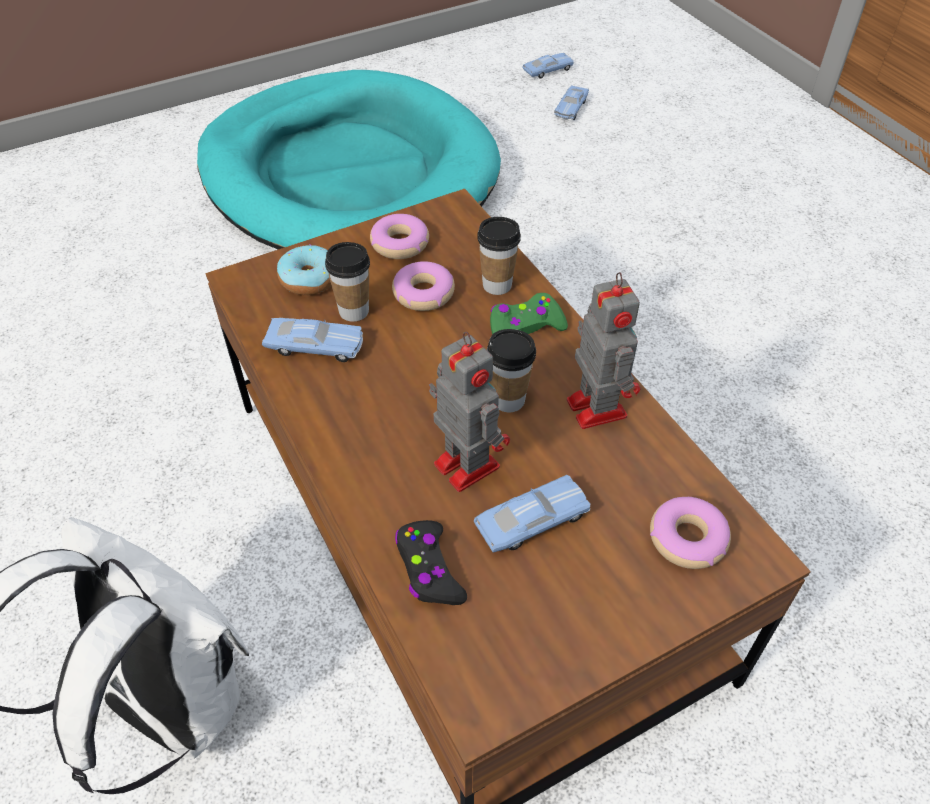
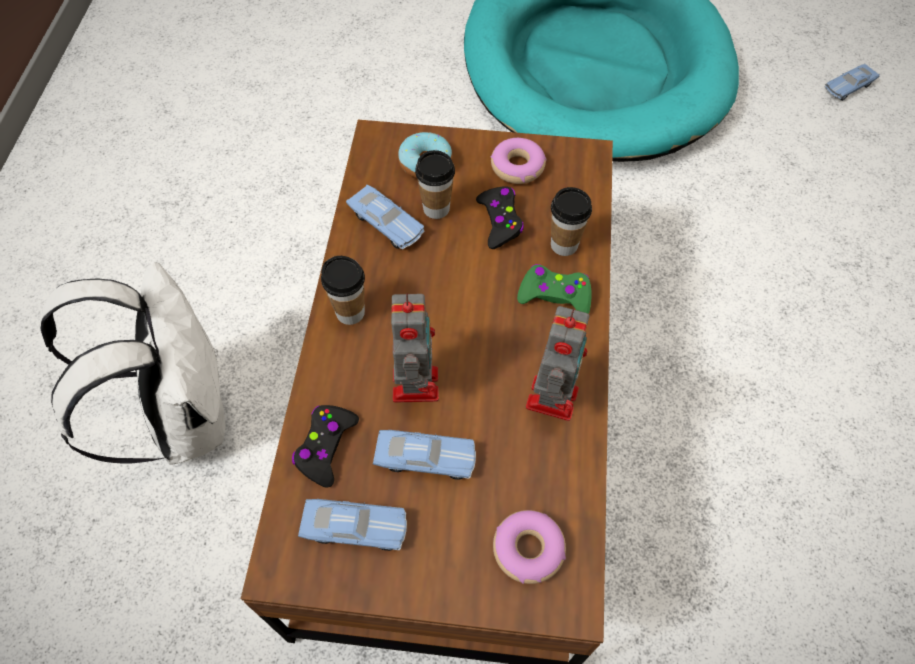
camera: 35 degrees right, 10 degrees up
donut [392,261,455,311] -> black game controller [476,186,524,249]
cup [487,329,536,412] -> cup moved to [321,256,365,325]
blue toy car [523,53,574,79] -> blue toy car moved to [298,499,407,551]

